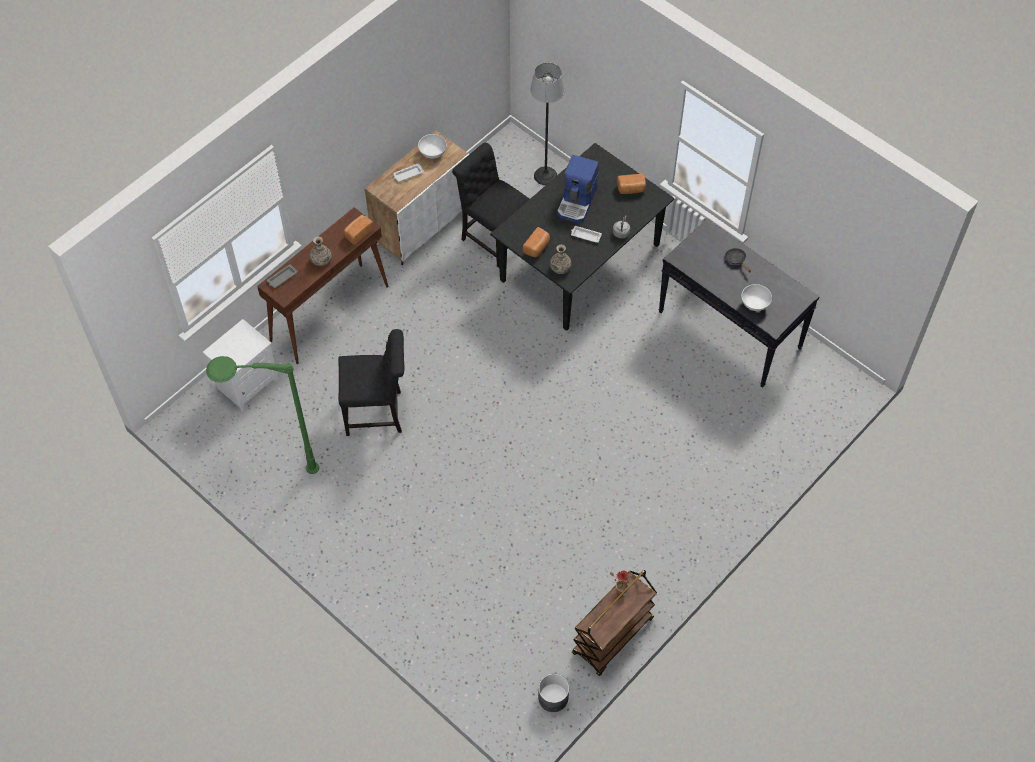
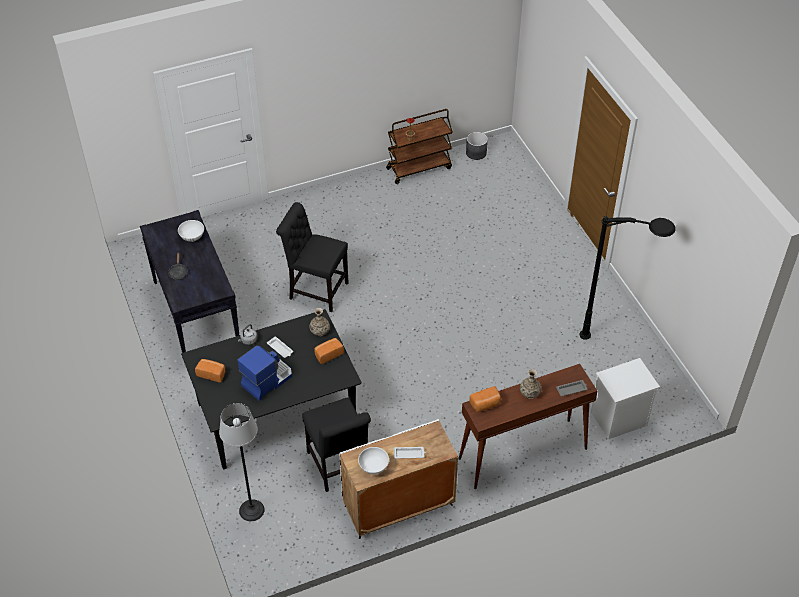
camera: 155 degrees left, 10 degrees down
green floor lamp [206,356,319,474] -> black floor lamp [579,216,675,340]
black chair [338,329,404,436] -> black chair moved to [276,202,349,312]

